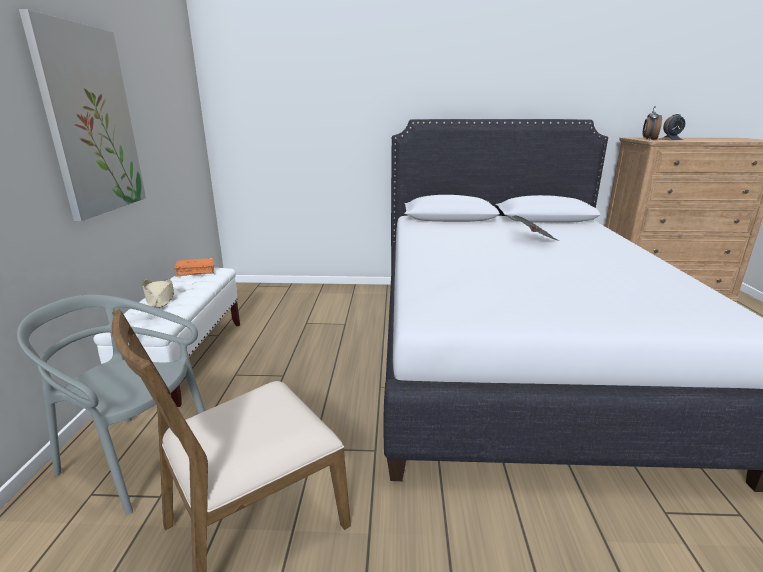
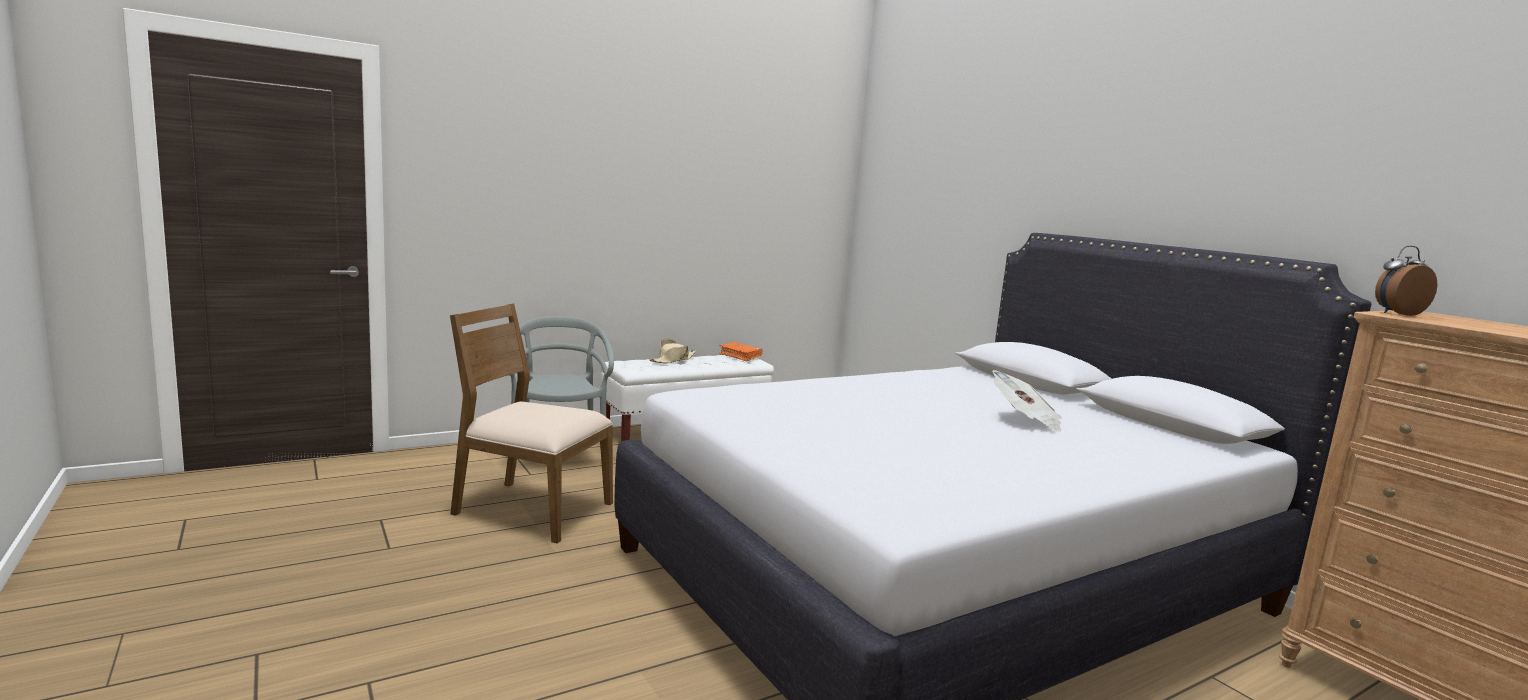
camera: 55 degrees right, 10 degrees down
picture [19,9,146,221] -> none
alarm clock [660,114,685,140] -> none

